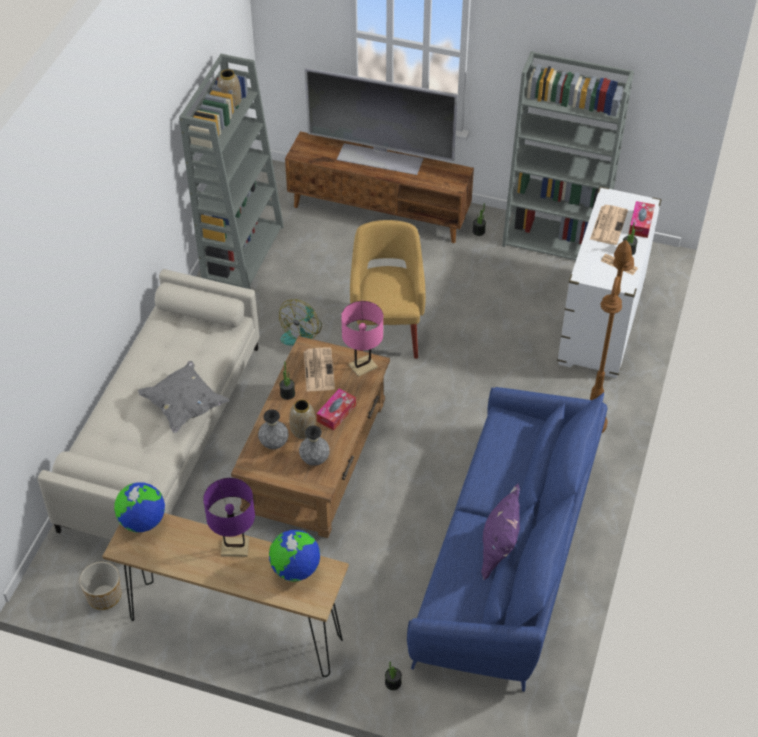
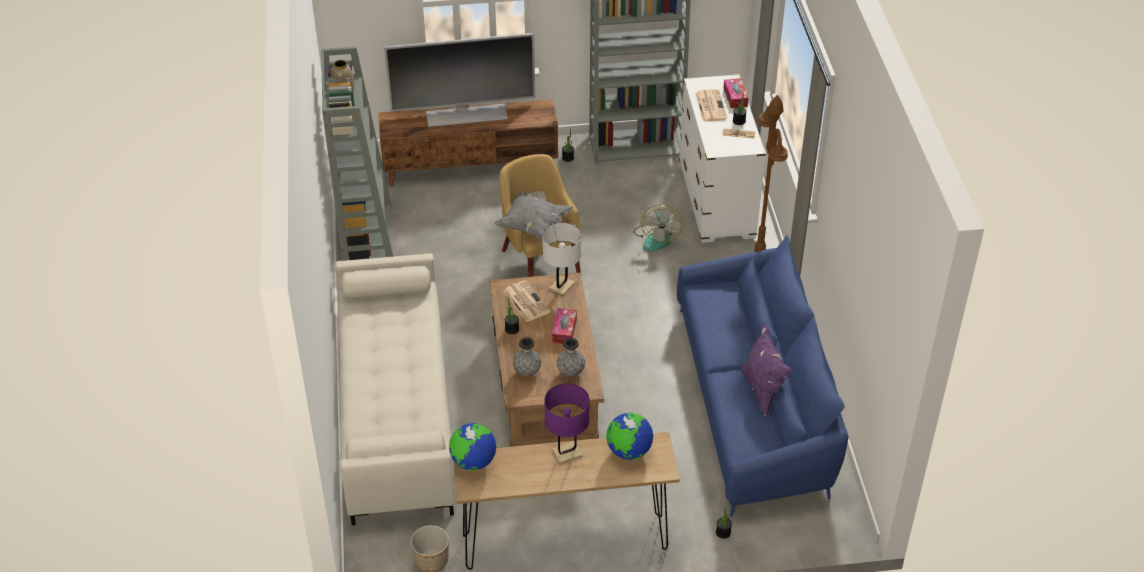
camera: 25 degrees left, 5 degrees down
grey pillow [138,361,230,433] -> grey pillow moved to [494,191,574,241]
fan [279,299,322,346] -> fan moved to [633,204,684,252]
vase [289,399,316,439] -> none
pink table lamp [341,301,383,377] -> white table lamp [542,222,581,296]

